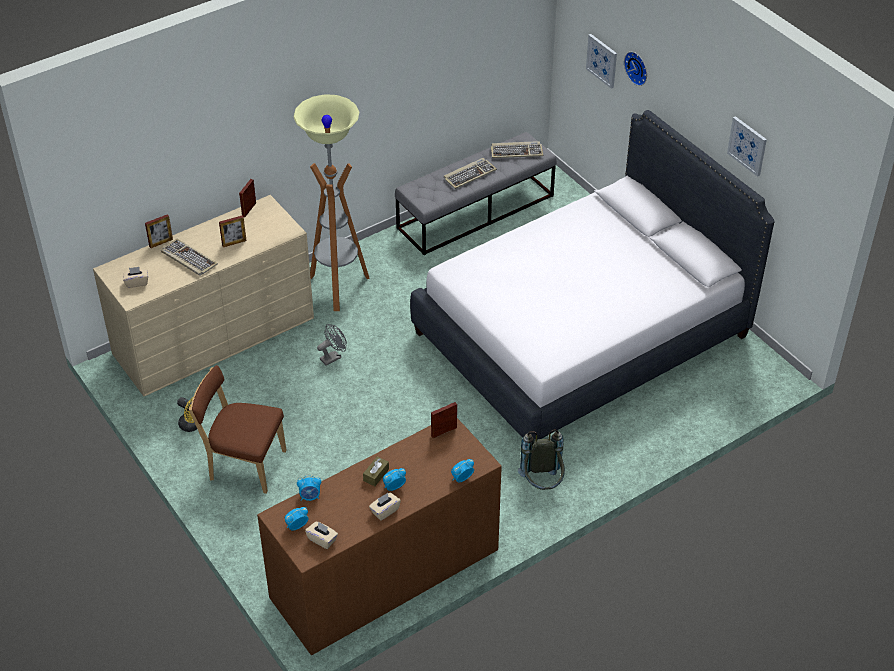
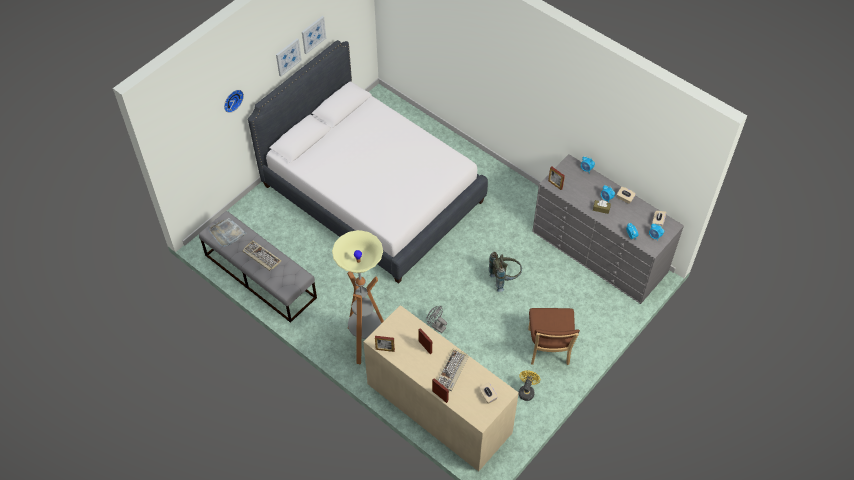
camera: 105 degrees left, 10 degrees up
brown dresser [257,418,502,655] -> grey dresser [532,154,684,304]
keyboard [491,141,543,158] -> grey tray [208,218,247,247]
grey backpack [518,429,565,490] -> grey backpack moved to [489,252,522,292]
picture [586,34,617,89] -> picture moved to [276,38,302,77]

